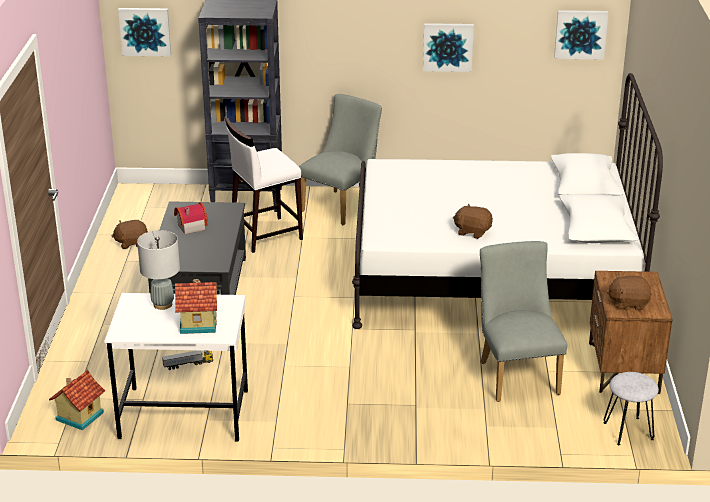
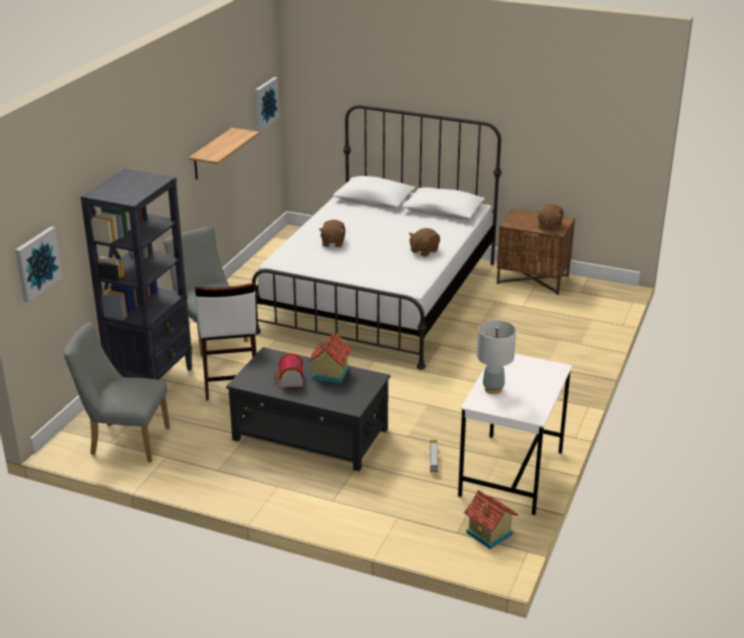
camera: 70 degrees left, 0 degrees up
brown plush toy [112,220,148,249] -> brown plush toy moved to [319,220,345,247]
toy house [175,279,218,334] -> toy house moved to [308,331,352,384]
picture [423,23,474,72] -> shelf [189,128,260,180]
grey chair [480,241,567,402] -> grey chair moved to [64,322,170,462]
grey stool [604,372,659,445] -> none

